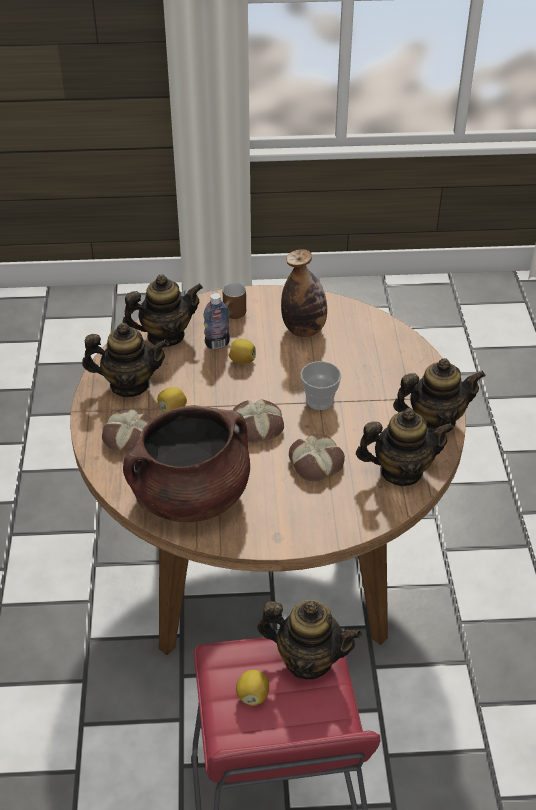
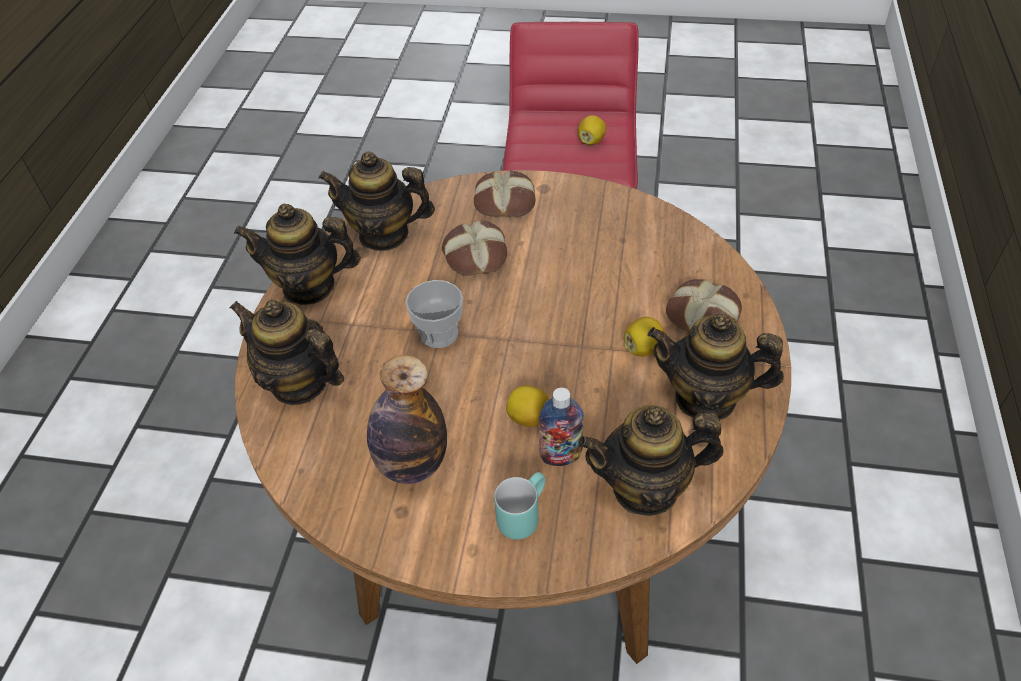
camera: 165 degrees left, 5 degrees up
brown cooking pot [123,405,250,522] -> none
brown mug [223,283,246,319] -> turquoise mug [494,472,545,540]
bread [233,399,284,443] -> bread moved to [474,170,535,218]
teapot [257,600,362,679] -> teapot moved to [230,300,344,405]

